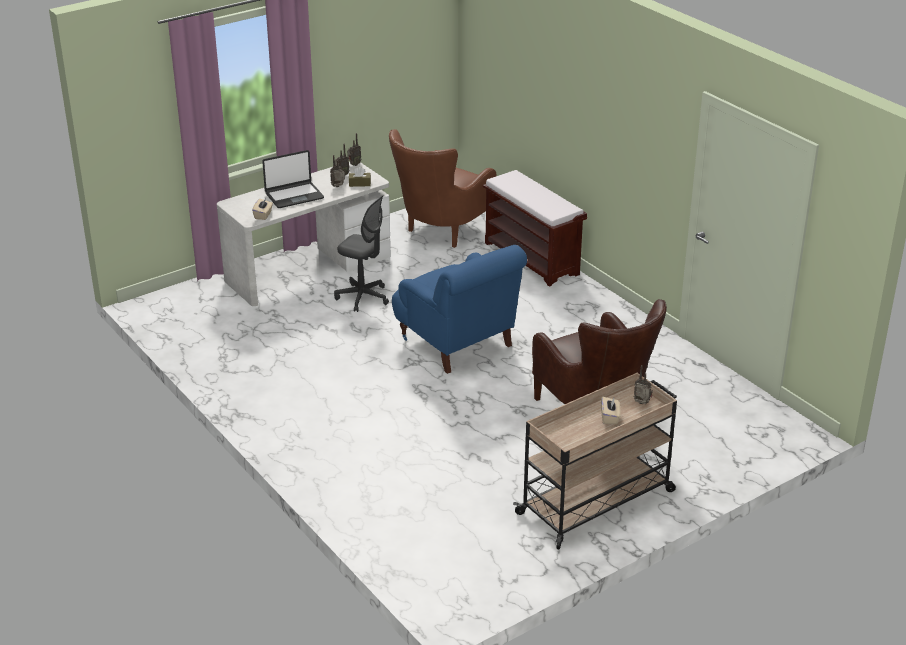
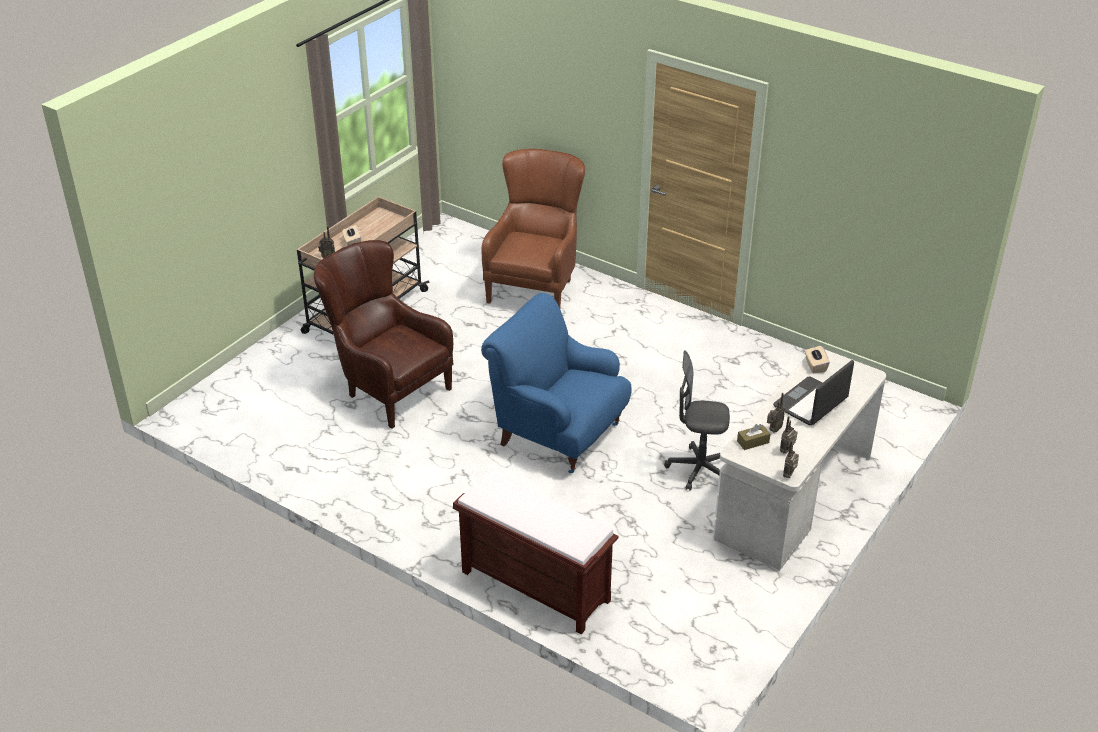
camera: 160 degrees right, 5 degrees up
brown armchair [389,129,496,248] -> brown armchair moved to [482,148,585,308]

